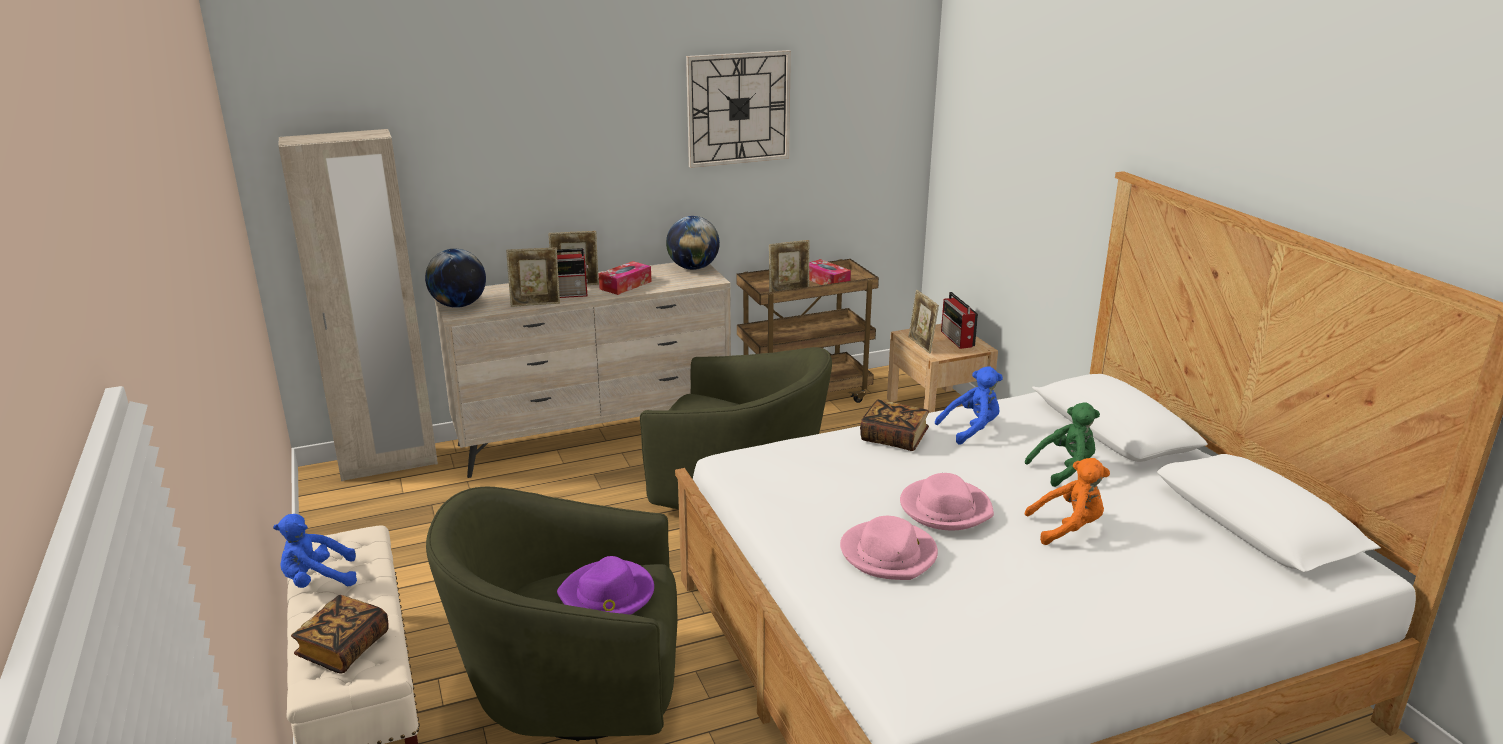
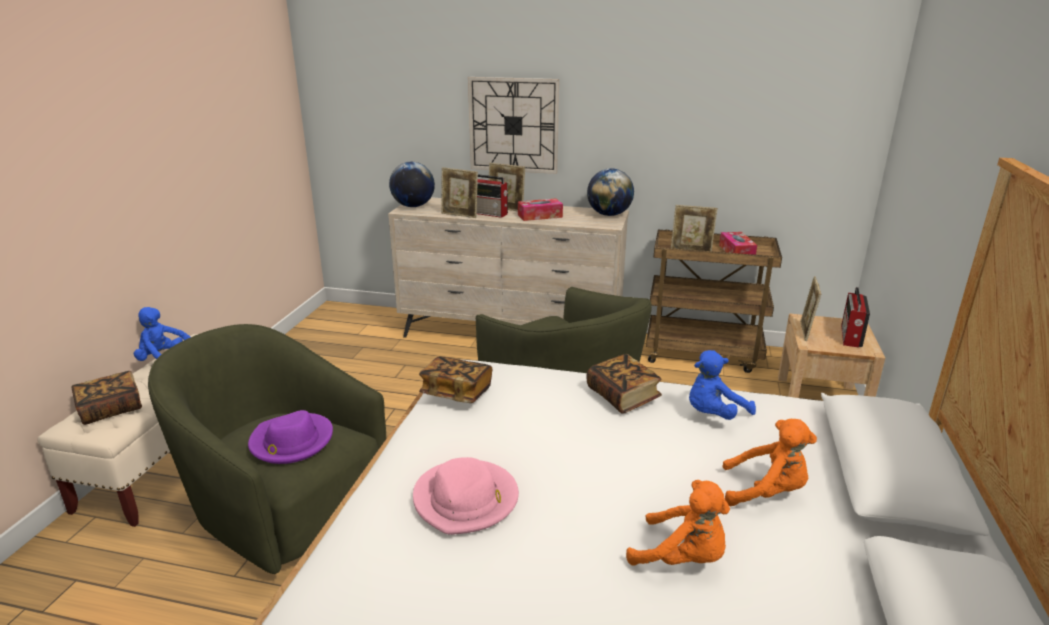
camera: 35 degrees right, 0 degrees up
beige wardrobe [278,129,438,481] -> none
wall clock [686,50,791,168] -> wall clock moved to [468,77,559,174]
pink hat [900,473,994,530] -> none
blue plush toy [935,366,1003,445] -> blue plush toy turned 135 degrees clockwise [689,350,756,420]
green plush toy [1025,402,1100,487] -> orange plush toy [722,419,817,506]
none -> book [419,356,492,403]

